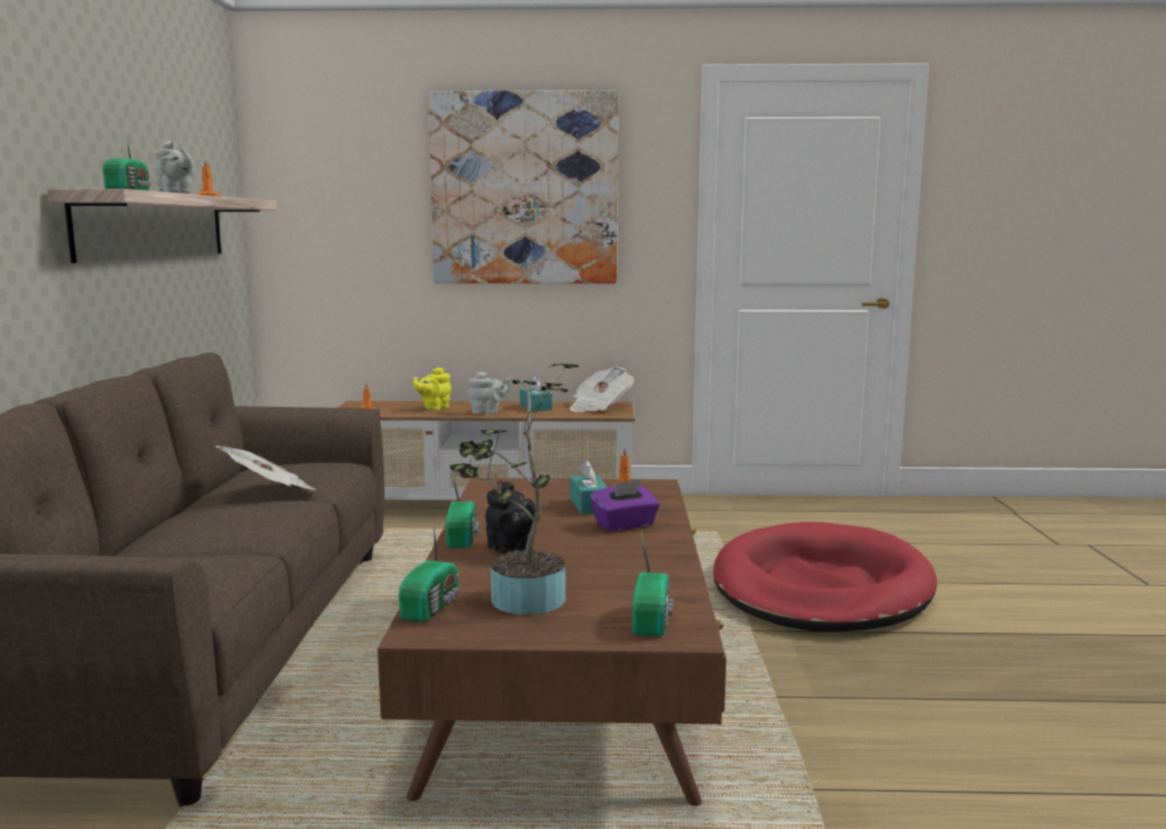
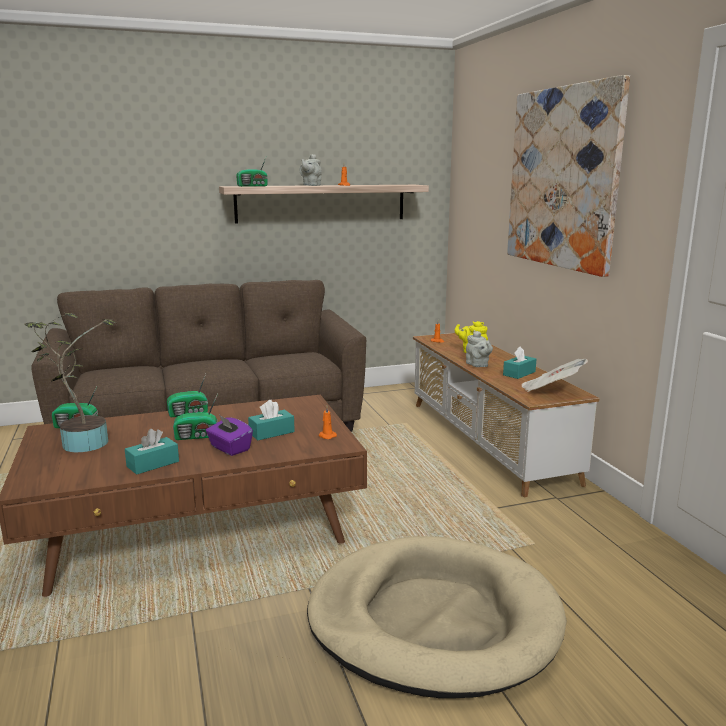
camera: 70 degrees right, 5 degrees up
newspaper [216,446,316,490] -> none
black teapot [485,480,540,554] -> none
radio [632,532,674,636] -> radio moved to [173,394,218,440]
red dog bed [713,522,937,632] -> beige dog bed [307,536,567,698]
none -> turquoise tissue box [125,429,179,475]

